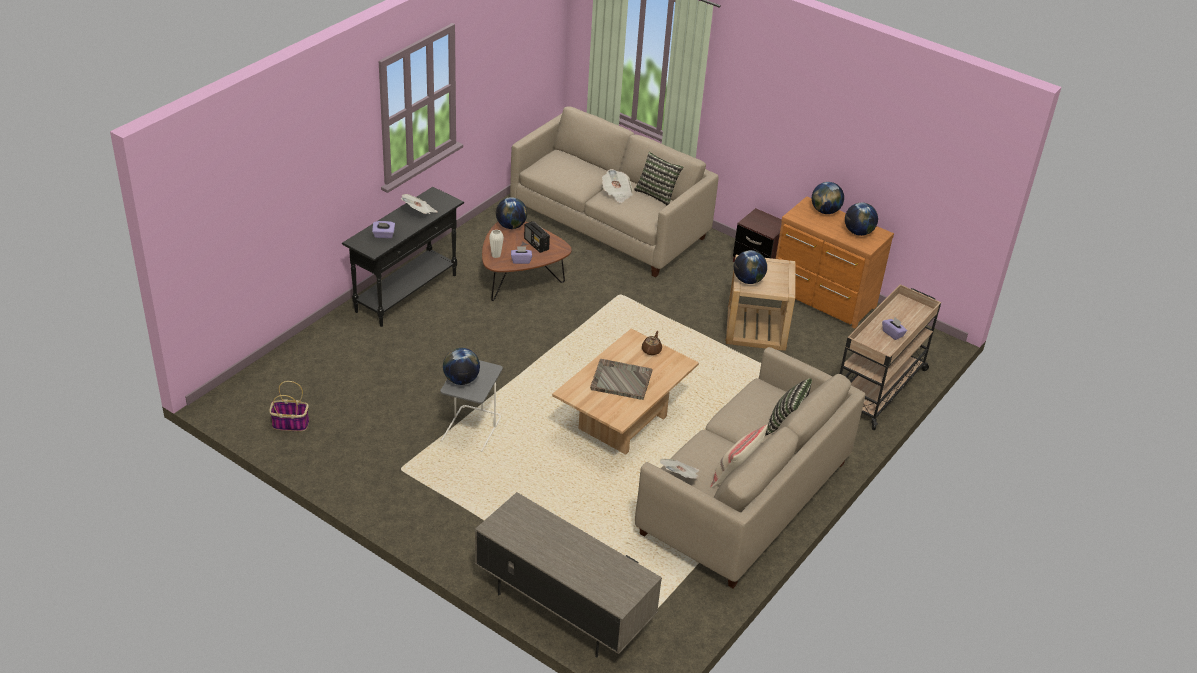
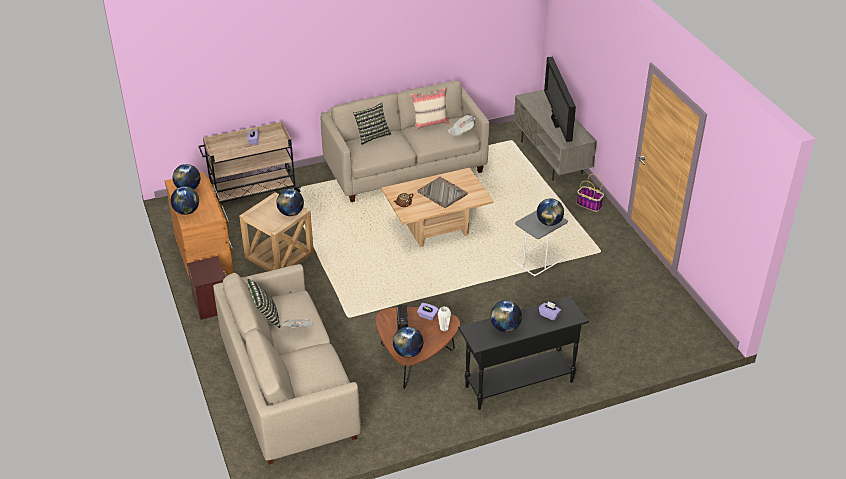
camera: 145 degrees left, 0 degrees up
basket [269,381,309,431] -> basket moved to [577,174,604,212]
newspaper [400,194,438,214] -> globe [490,300,522,332]
none -> television [544,57,576,142]

